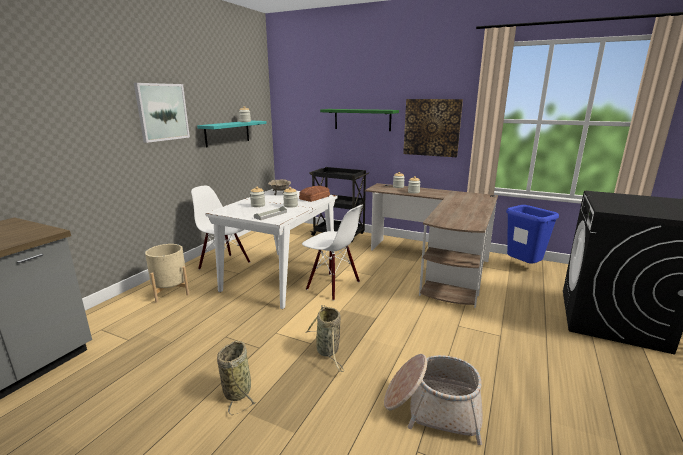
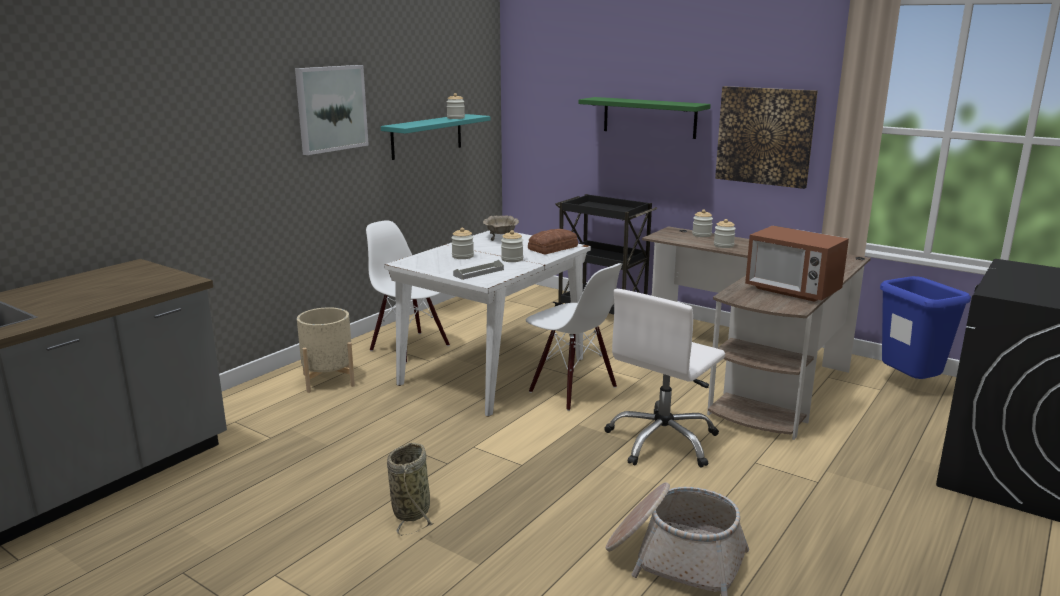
camera: 10 degrees right, 0 degrees up
basket [306,305,345,372] -> none
none -> white office chair [604,289,725,467]
none -> microwave [745,226,849,302]

